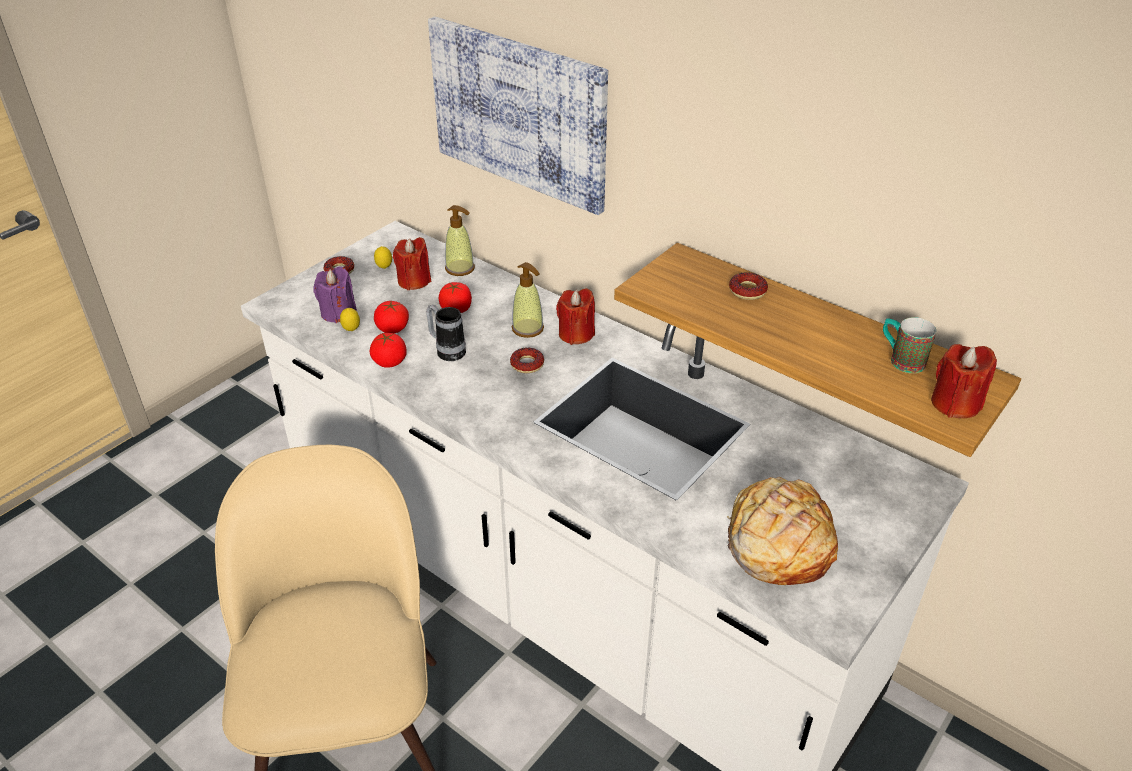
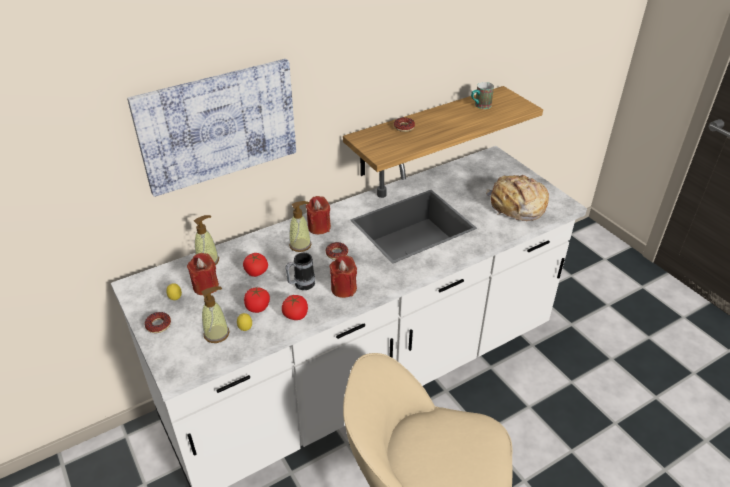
camera: 70 degrees left, 0 degrees up
purple candle [313,267,357,323] -> soap dispenser [201,286,230,343]
red candle [931,344,997,418] -> red candle moved to [329,255,357,298]

